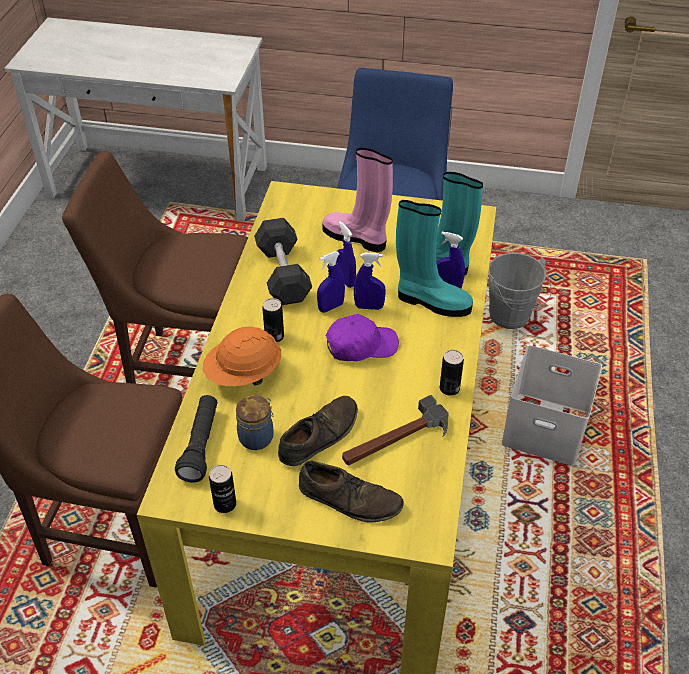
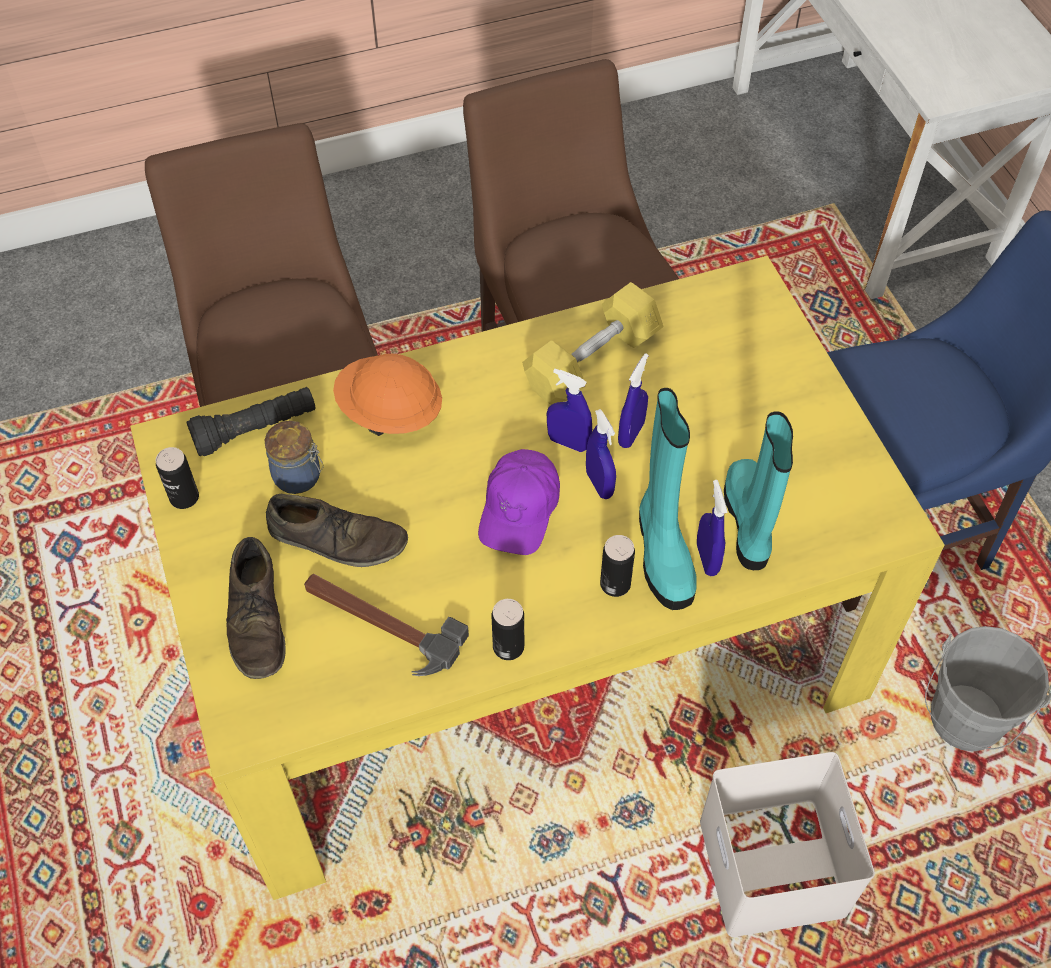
camera: 60 degrees right, 10 degrees up
grey dumbbell [254,218,312,305] -> yellow dumbbell [522,282,664,405]
can [262,298,284,342] -> can moved to [600,535,635,597]
pink boot [322,148,393,252] -> none
purple cap [326,314,399,361] -> purple cap turned 60 degrees clockwise [478,449,560,555]

